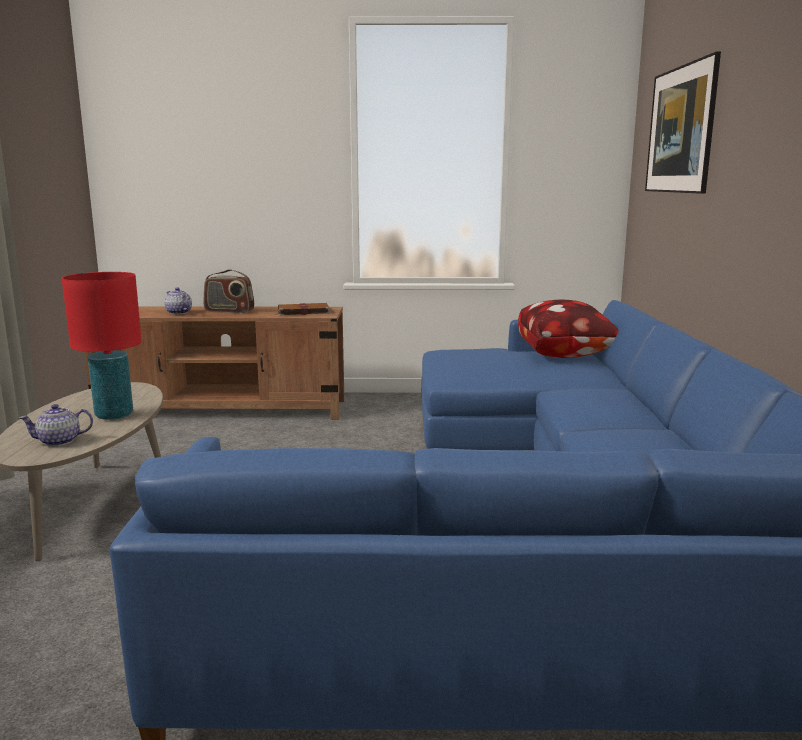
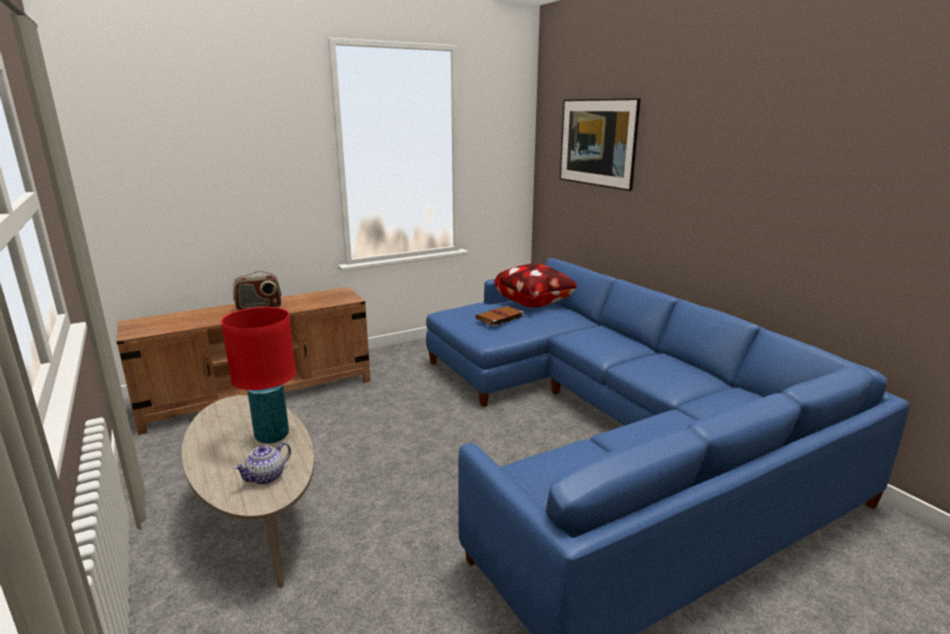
camera: 30 degrees left, 5 degrees up
teapot [165,287,192,314] -> none
brown book [274,303,330,316] -> brown book moved to [475,306,524,326]

